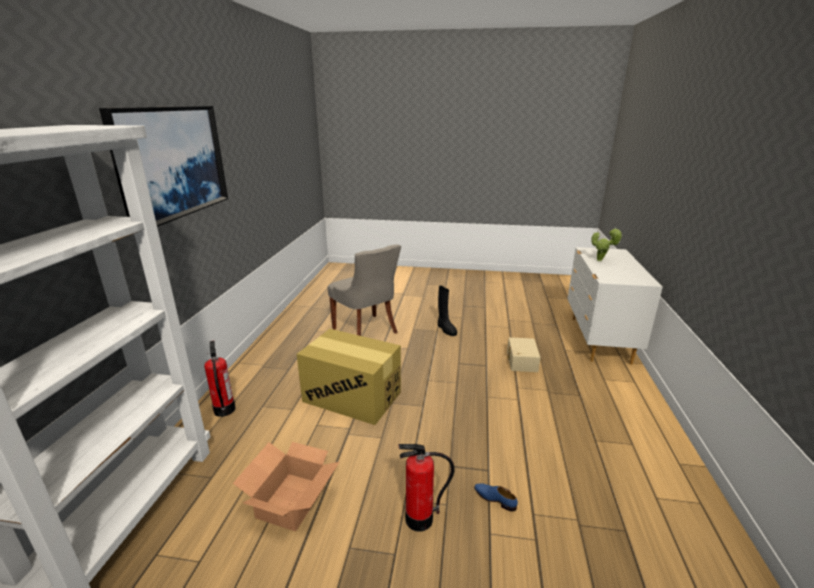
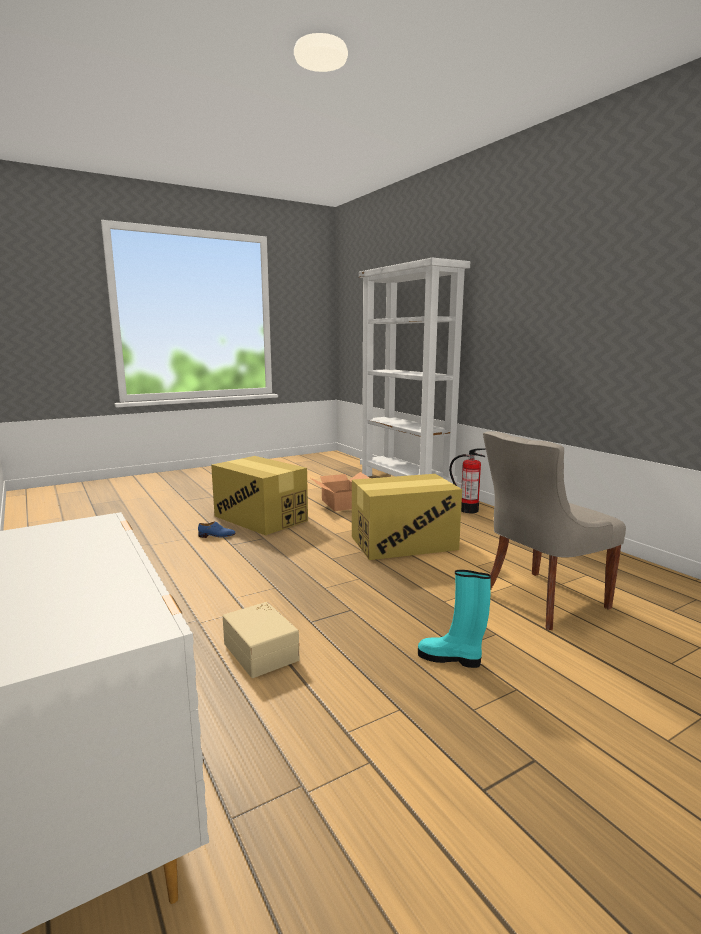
camera: 140 degrees right, 10 degrees down
picture [99,106,228,227] -> none
grey chair [328,245,401,336] -> grey chair turned 45 degrees counterclockwise [483,431,626,630]
fire extinguisher [398,444,454,532] -> cardboard box [211,456,308,536]
black boot [438,286,457,336] -> turquoise boot [418,570,491,668]
potted plant [591,228,622,261] -> none

